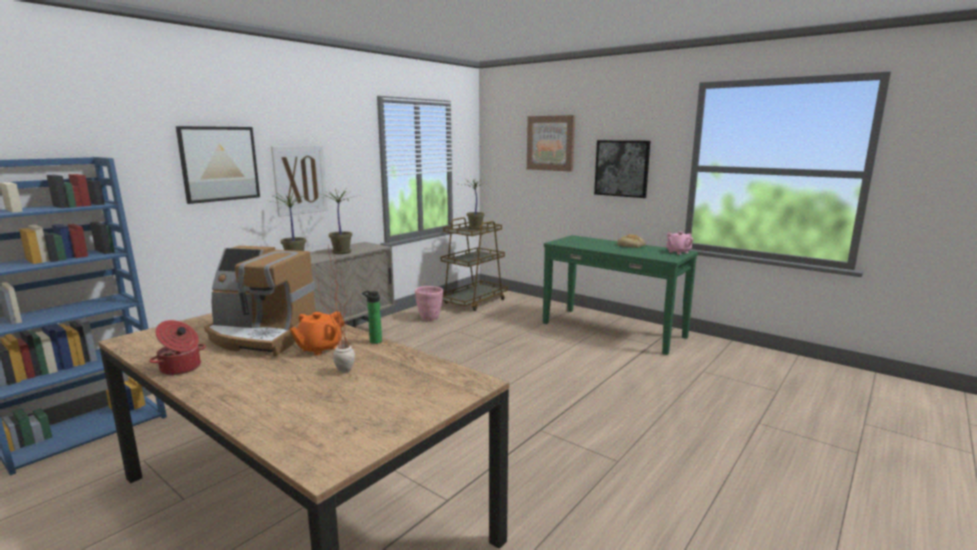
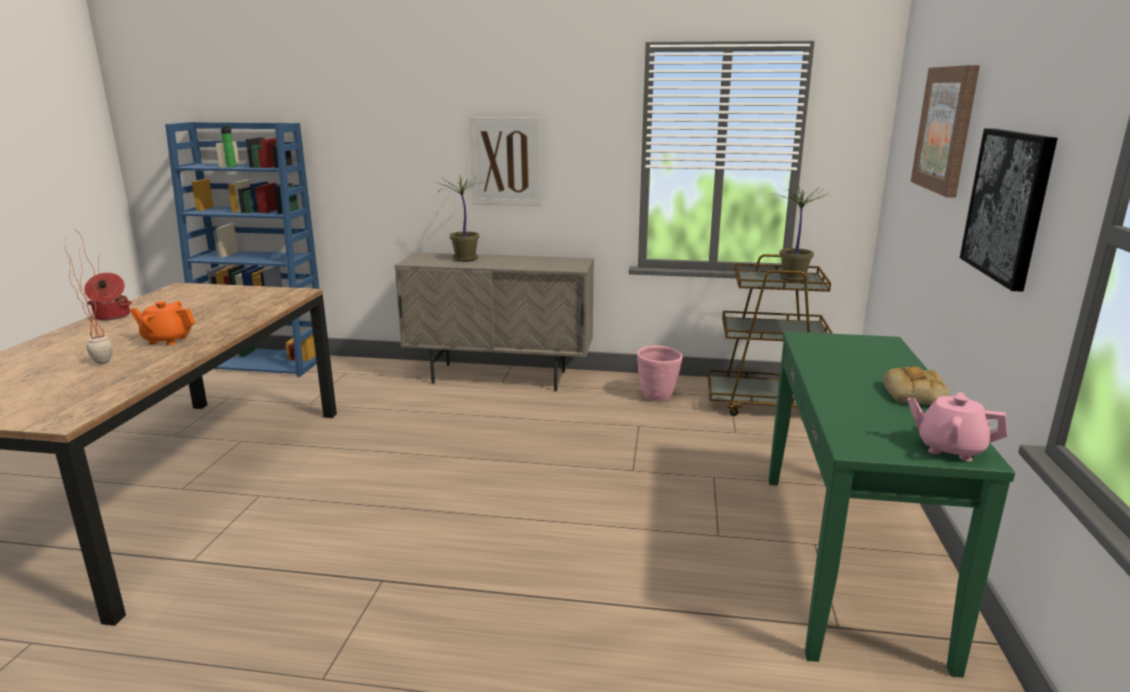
camera: 60 degrees right, 5 degrees up
picture [176,126,260,204] -> none
coffee machine [204,246,315,356] -> none
potted plant [317,188,355,254] -> none
bottle [362,291,382,344] -> bottle moved to [221,126,236,167]

